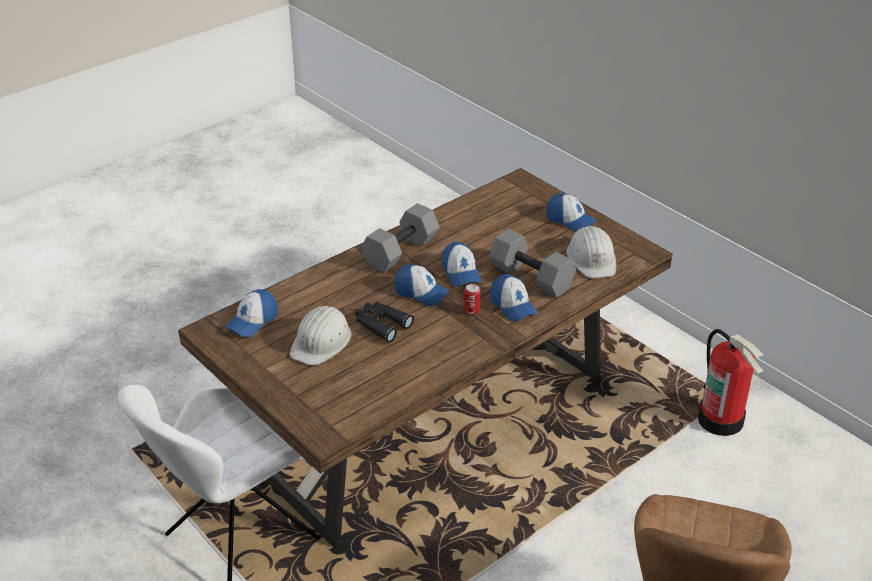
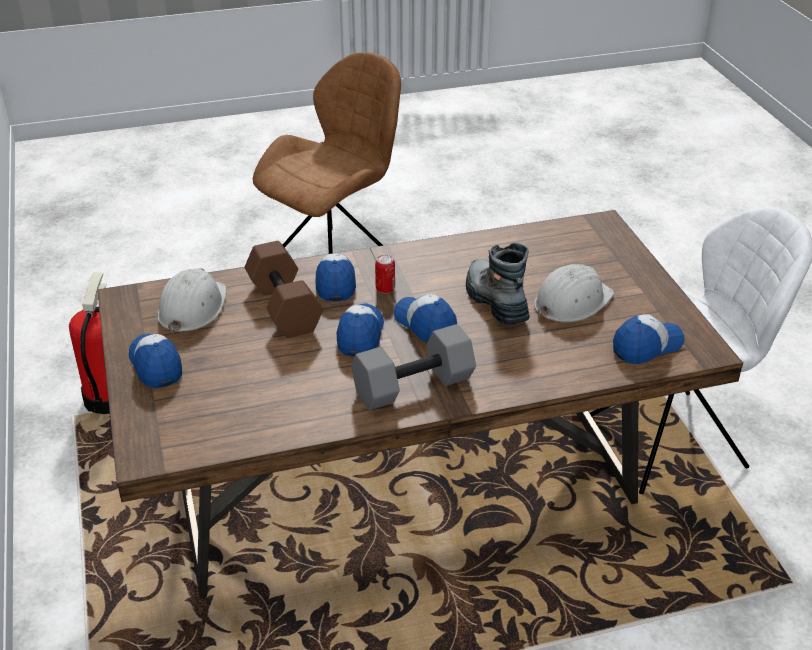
camera: 155 degrees left, 0 degrees up
black binoculars [355,302,414,343] -> boot [466,243,529,324]
grey dumbbell [490,229,576,298] -> brown dumbbell [245,241,323,338]

